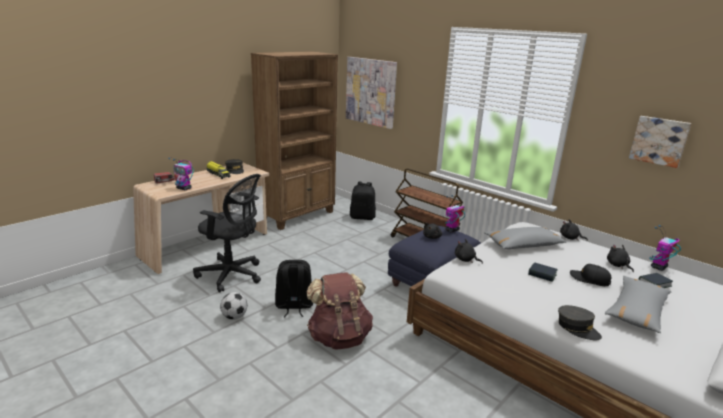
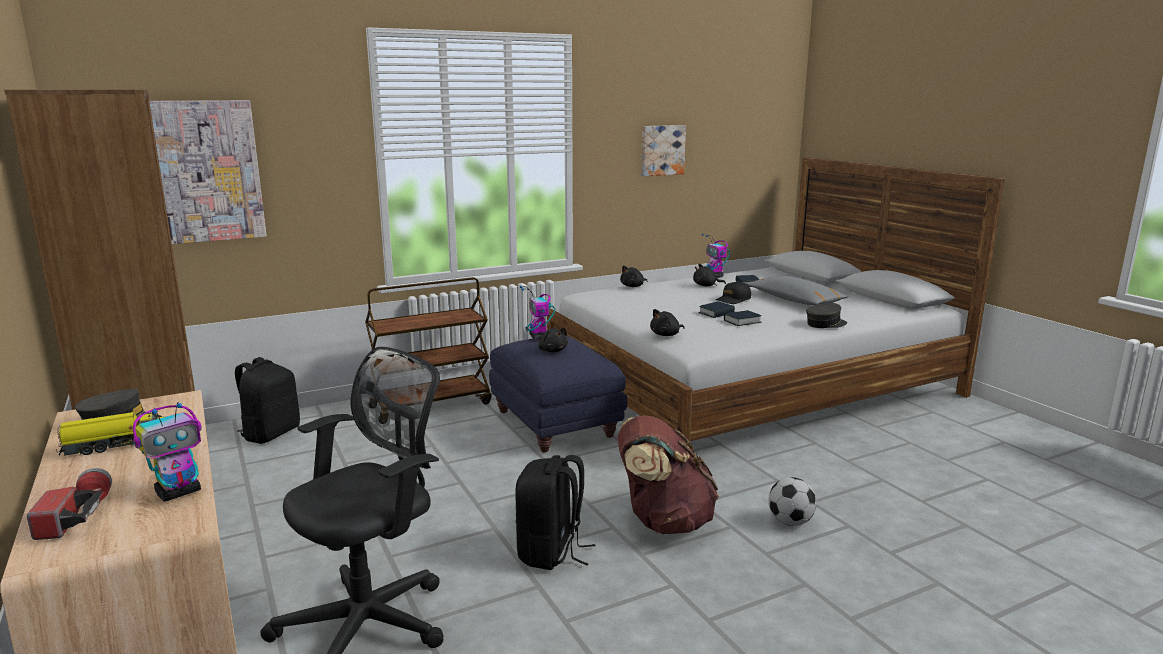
camera: 70 degrees left, 5 degrees down
football [220,292,247,320] -> football moved to [768,477,816,526]
grey pillow [484,227,566,249] -> none
none -> book [724,310,762,326]

